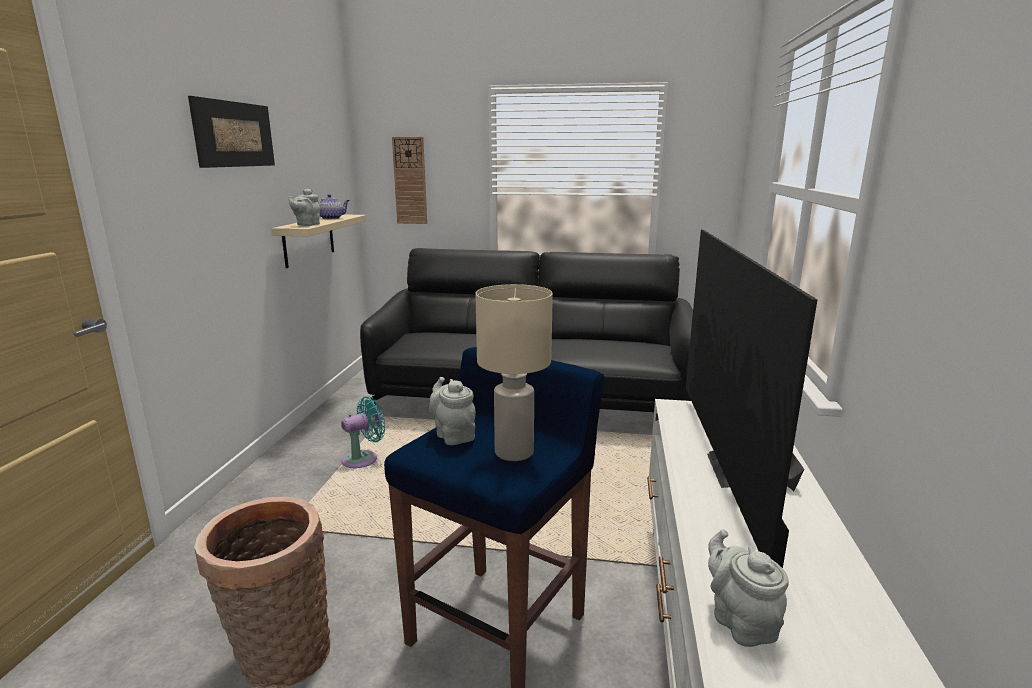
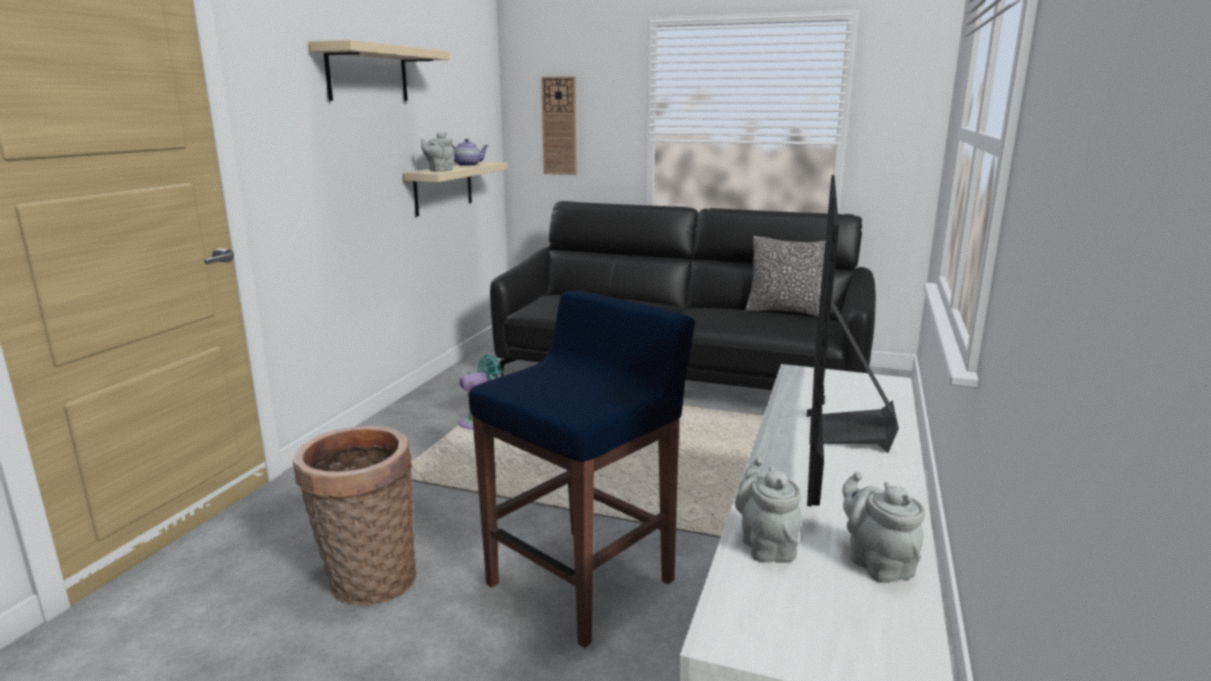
camera: 10 degrees right, 0 degrees up
picture [188,96,275,168] -> beige shelf [309,40,449,101]
grey teapot [429,377,476,445] -> grey teapot moved to [843,472,925,583]
beige table lamp [476,284,553,461] -> none
none -> pillow [745,236,825,317]

